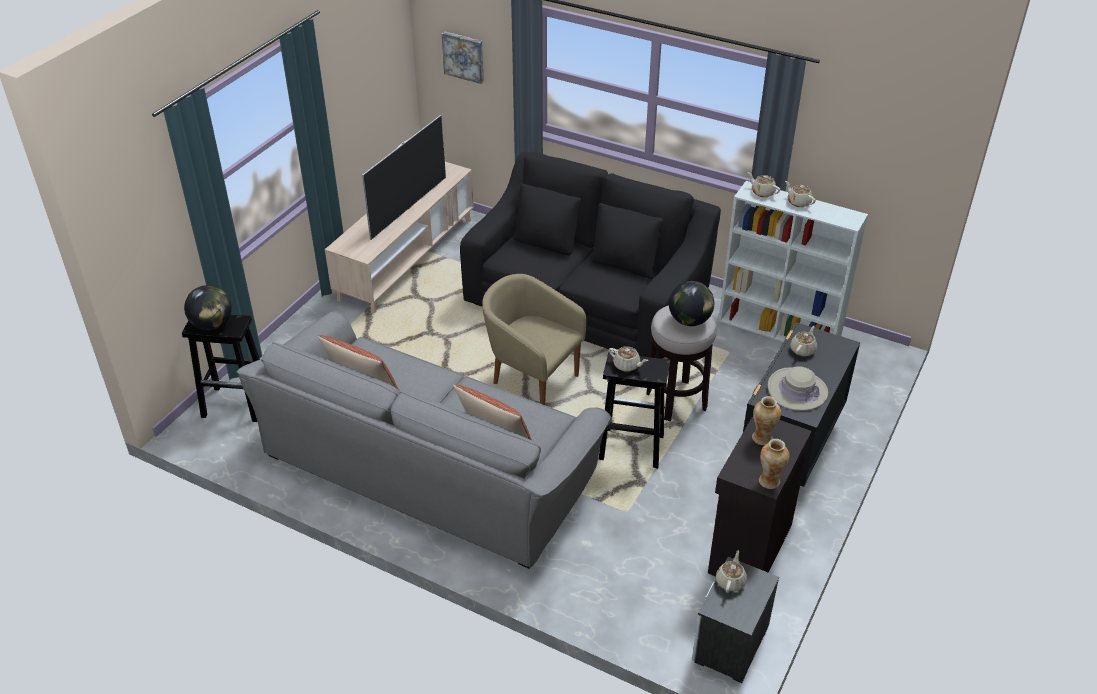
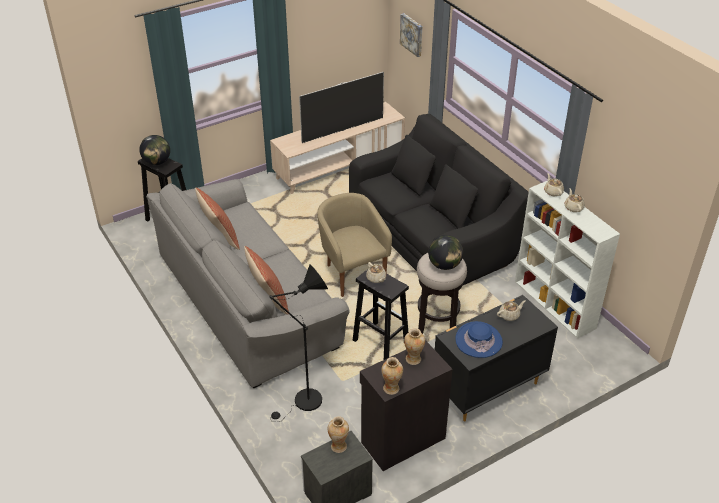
camera: 30 degrees right, 0 degrees up
beige teapot [716,550,747,593] -> vase [328,416,349,453]
beige hat [768,366,828,411] -> blue hat [455,321,503,358]
none -> black floor lamp [269,265,328,422]

